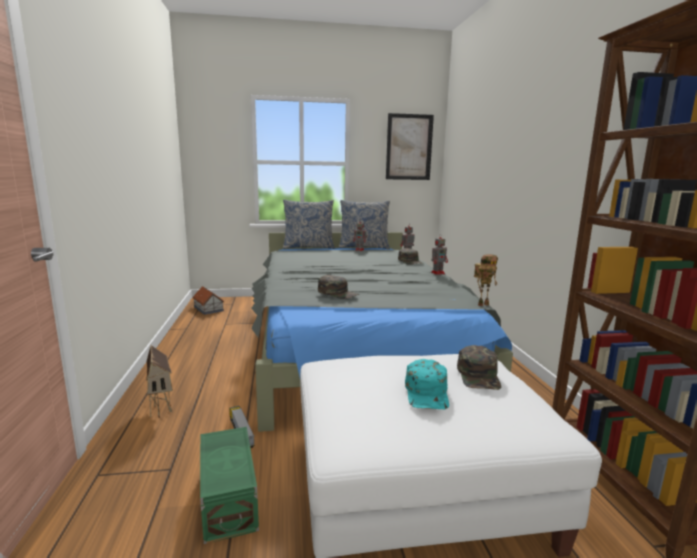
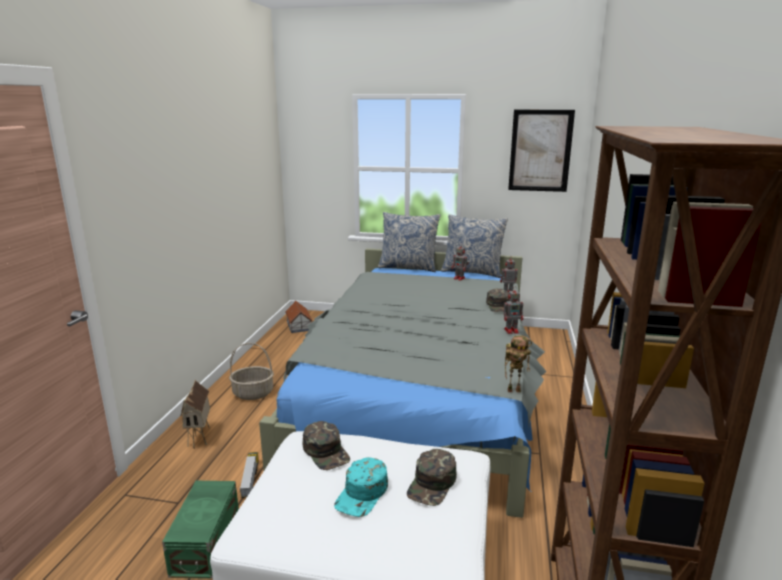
camera: 20 degrees right, 5 degrees up
green cap [318,275,359,299] -> green cap moved to [303,421,350,470]
none -> basket [229,343,274,400]

